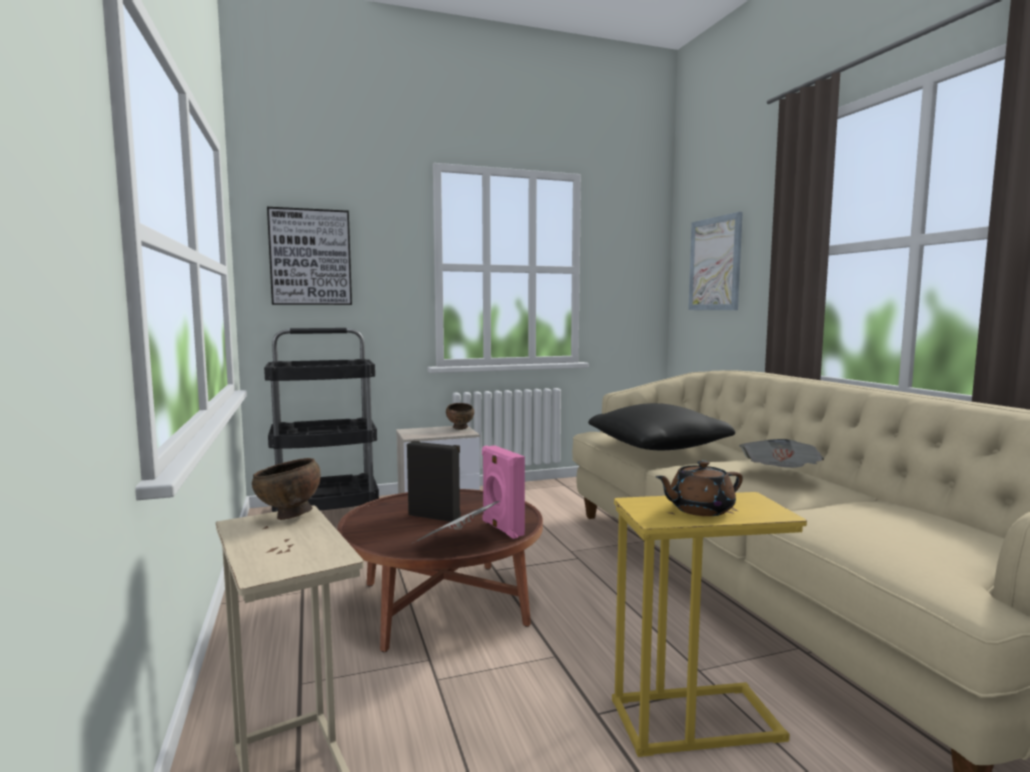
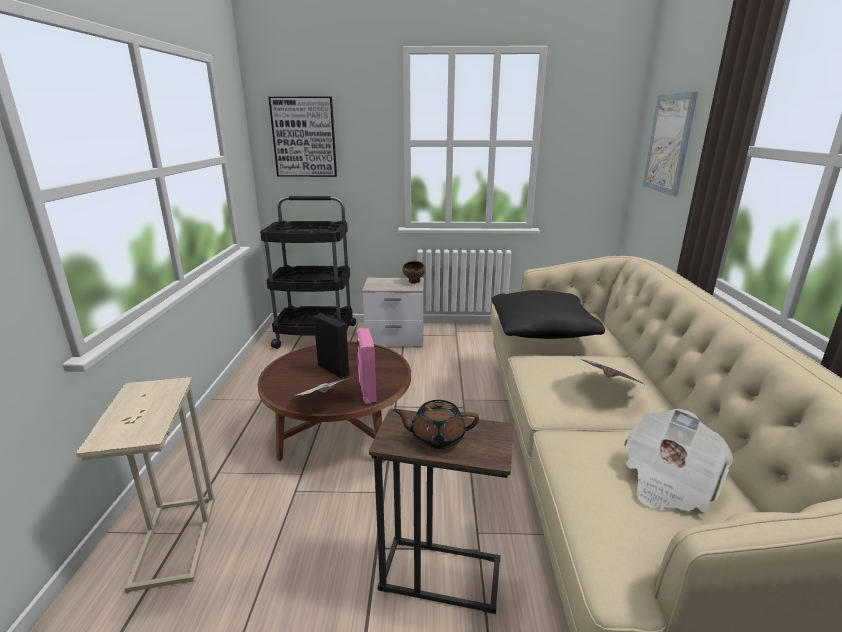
camera: 20 degrees right, 15 degrees up
brown bowl [252,458,321,520] -> none
yellow side table [612,492,807,757] -> brown side table [369,408,514,614]
none -> newspaper [624,409,733,513]

